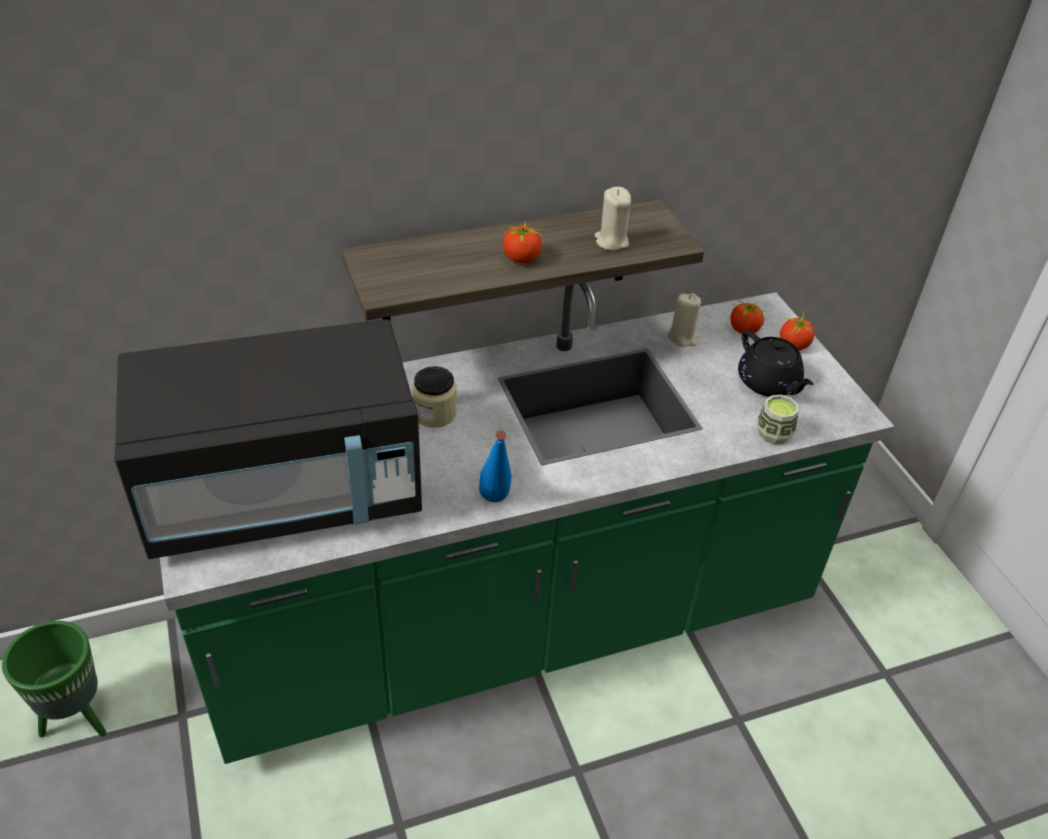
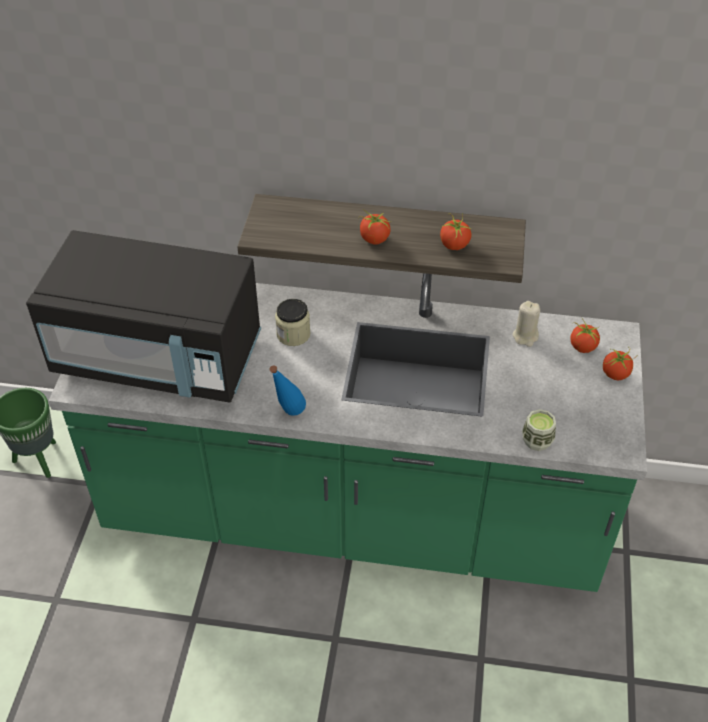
camera: 30 degrees right, 5 degrees up
beige candle [594,187,631,251] -> tomato [440,214,471,250]
black teapot [738,330,814,397] -> none

